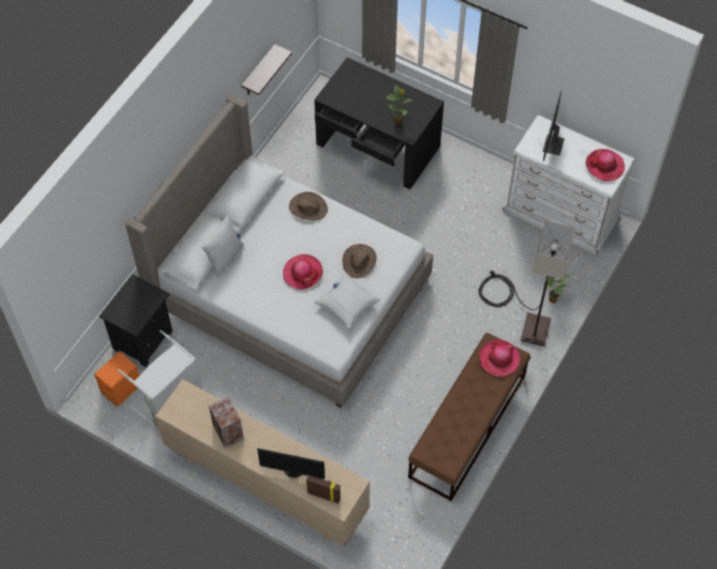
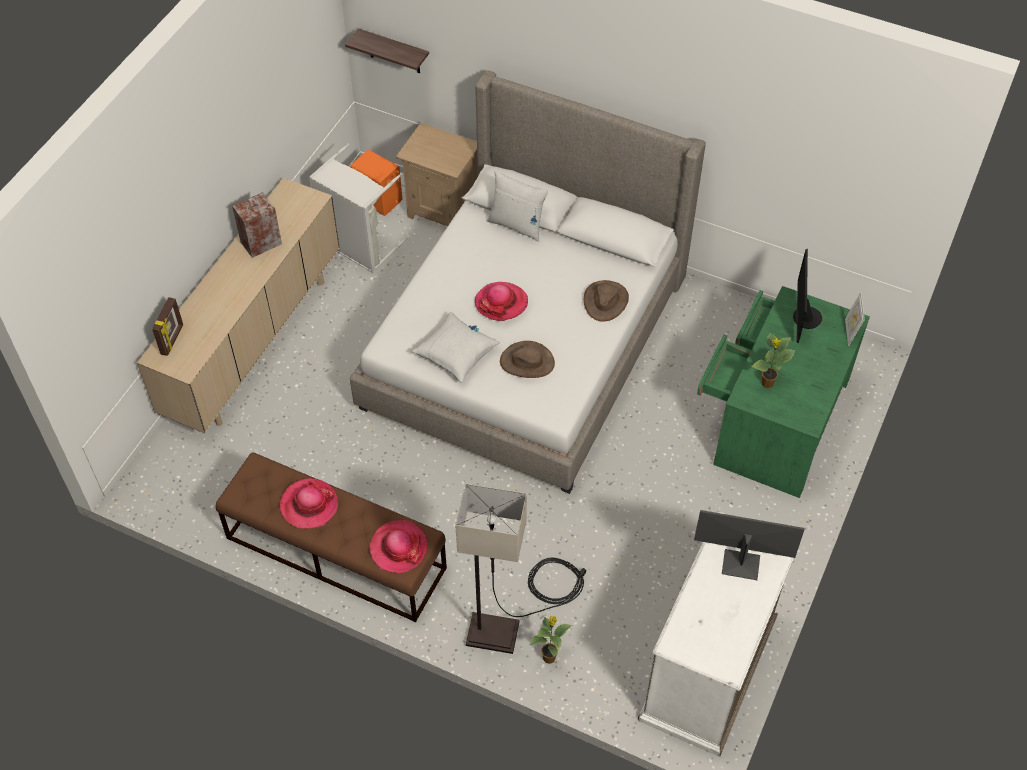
camera: 85 degrees right, 5 degrees down
black nightstand [99,274,173,367] -> beige nightstand [396,122,478,226]
shelf [241,44,292,95] -> shelf moved to [345,28,429,73]
monitor [257,448,325,479] -> monitor moved to [793,248,822,344]
black desk [314,57,444,189] -> green desk [697,286,870,498]
hat [585,149,625,181] -> hat moved to [280,478,338,529]
none -> picture frame [845,292,865,347]

